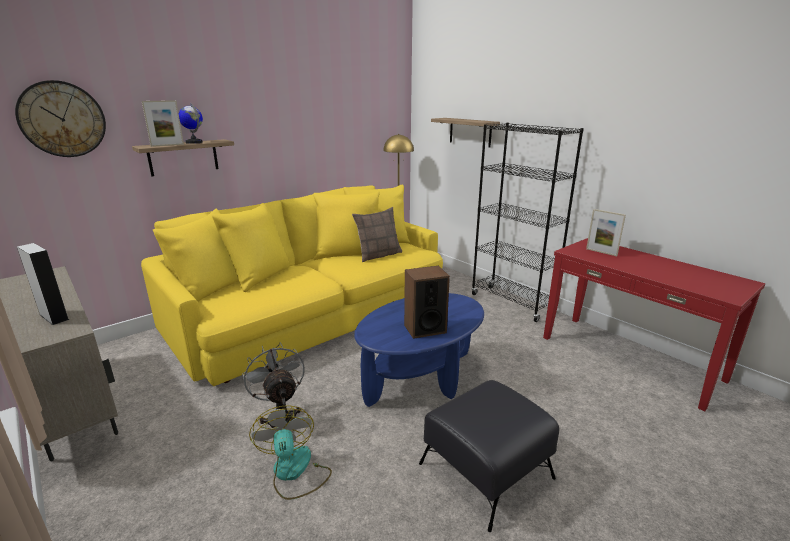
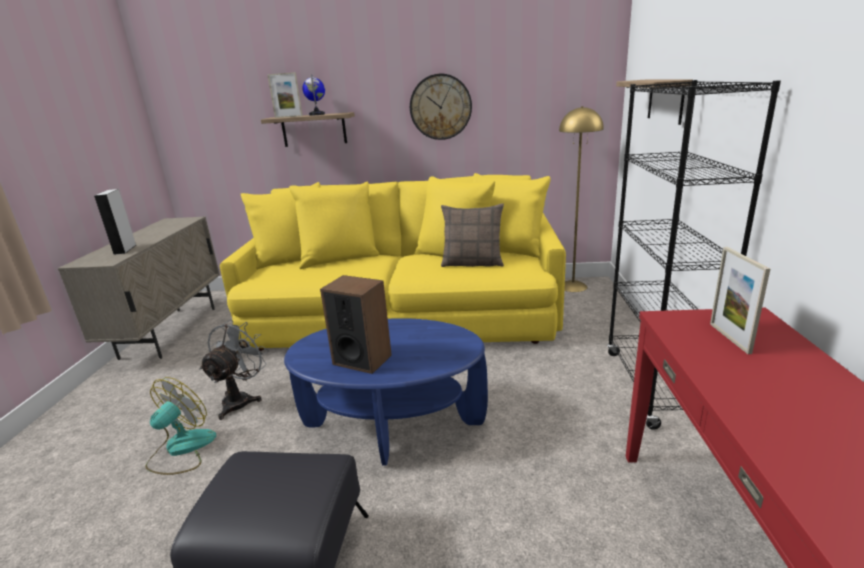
camera: 45 degrees right, 0 degrees up
wall clock [15,80,106,157] -> wall clock moved to [410,74,472,140]

